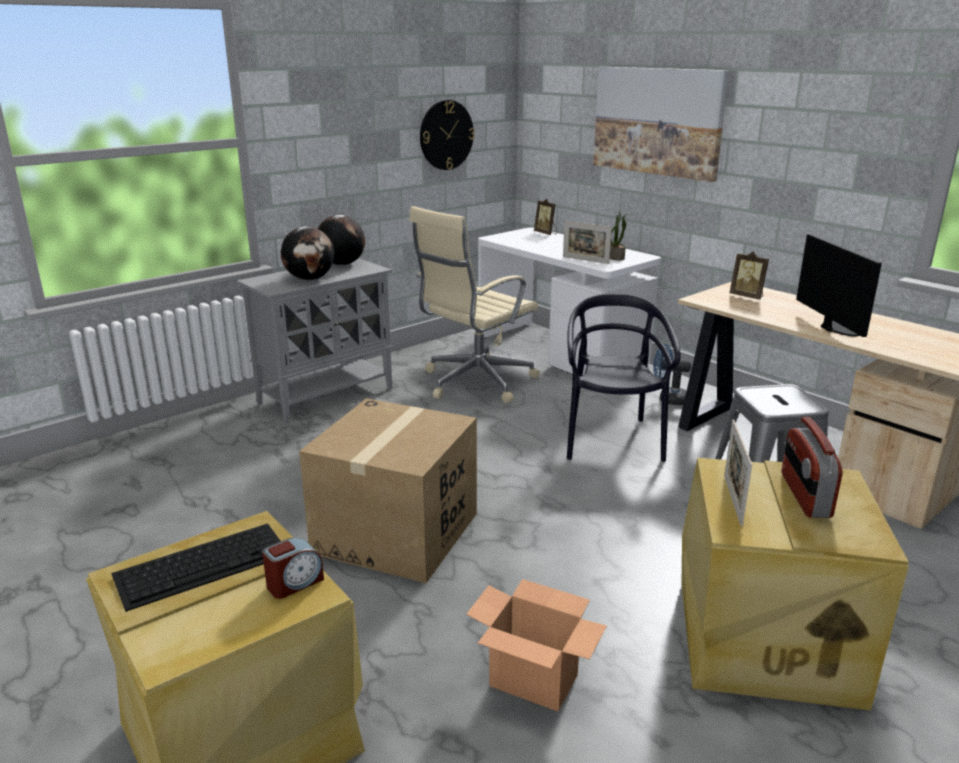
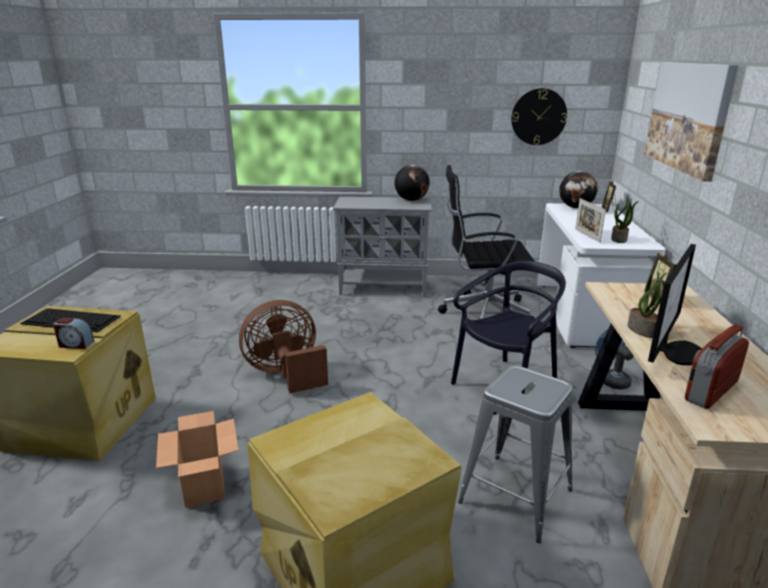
camera: 45 degrees right, 0 degrees up
globe [281,227,334,280] -> globe moved to [559,171,598,208]
cardboard box [299,398,477,583] -> brown fan [239,300,328,393]
beige office chair [409,206,540,403] -> black office chair [438,165,536,319]
picture frame [724,419,752,526] -> none
radio [782,417,842,518] -> radio moved to [685,324,749,409]
none -> potted plant [628,271,667,338]

